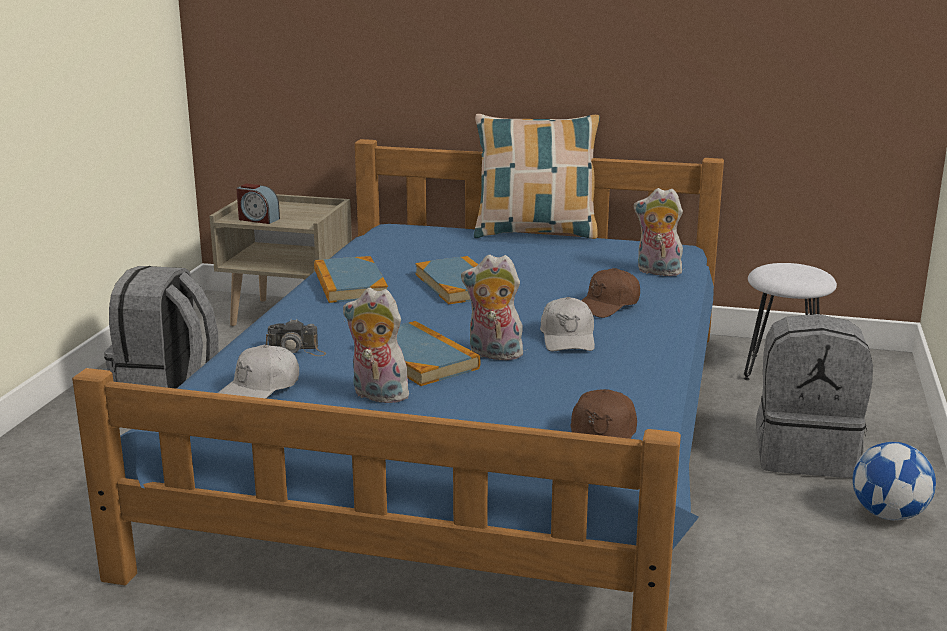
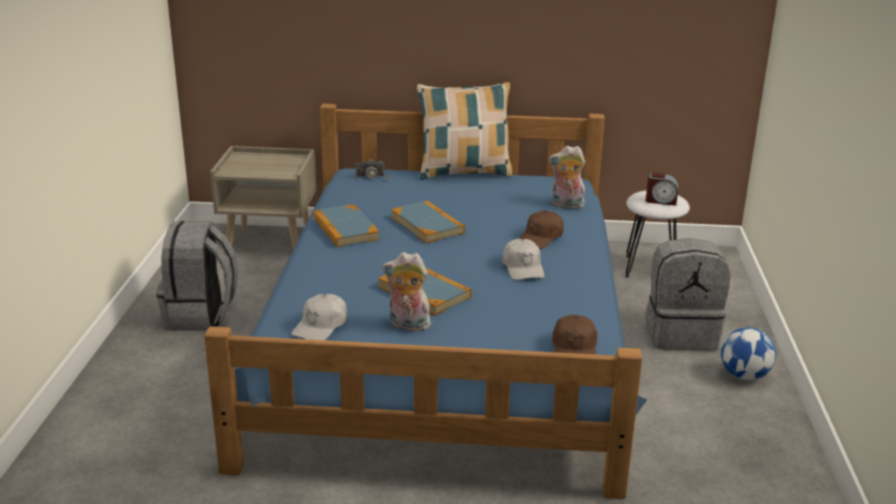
camera: 10 degrees left, 5 degrees up
alarm clock [236,183,280,224] -> alarm clock moved to [646,173,678,206]
camera [266,319,326,356] -> camera moved to [355,159,391,179]
plush toy [461,255,523,360] -> none

